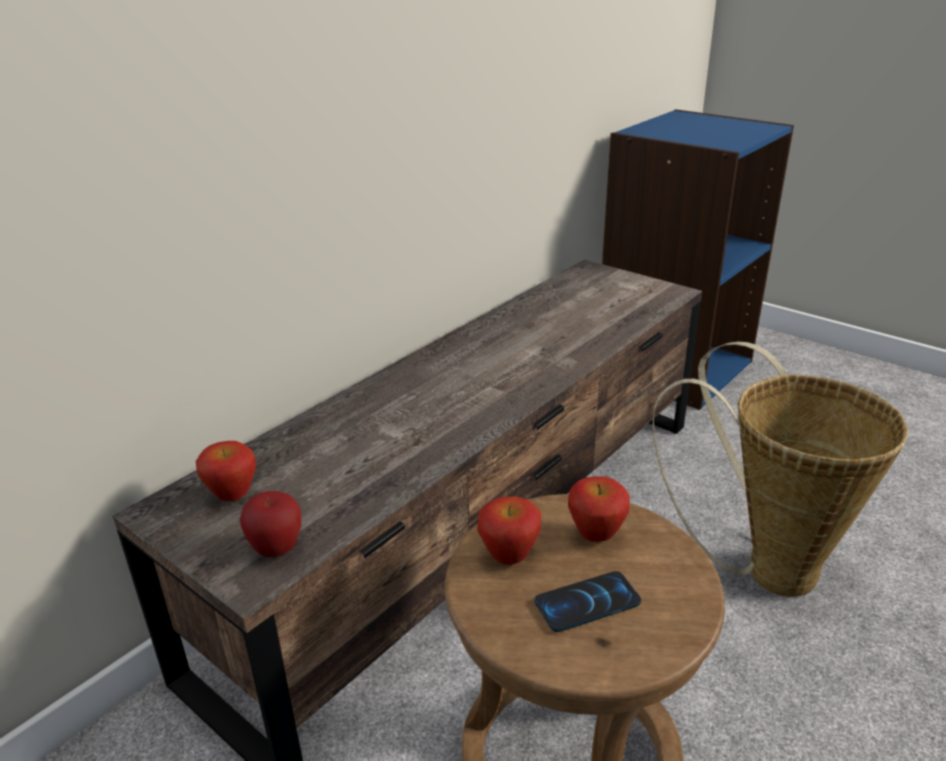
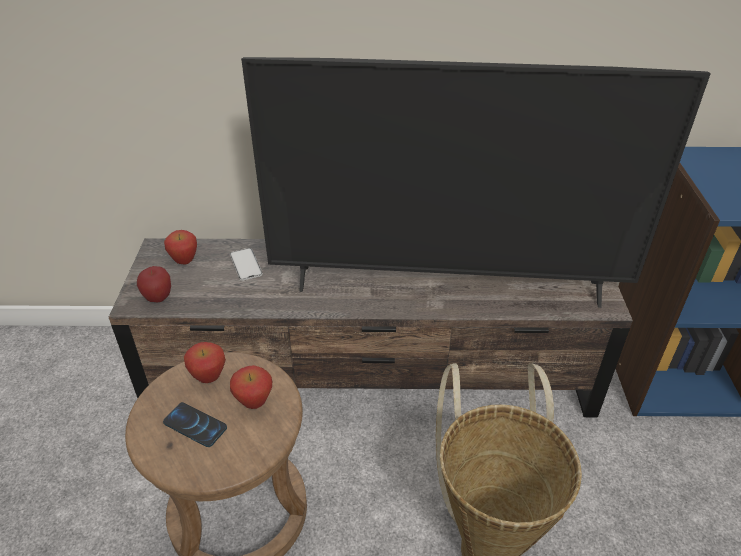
camera: 50 degrees right, 10 degrees up
none -> phone [230,248,263,281]
none -> television [241,57,711,308]

